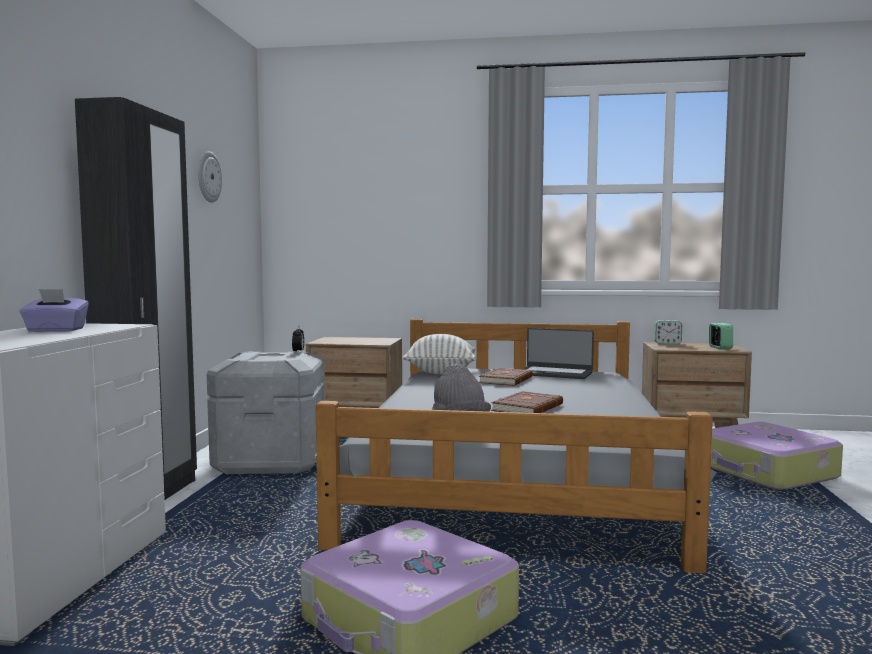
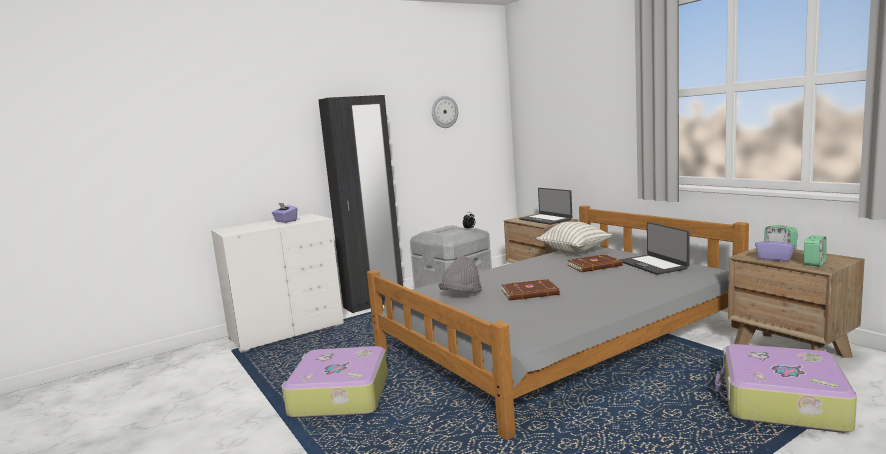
camera: 50 degrees right, 5 degrees up
none -> laptop [519,188,572,225]
none -> purple tissue box [755,233,795,261]

